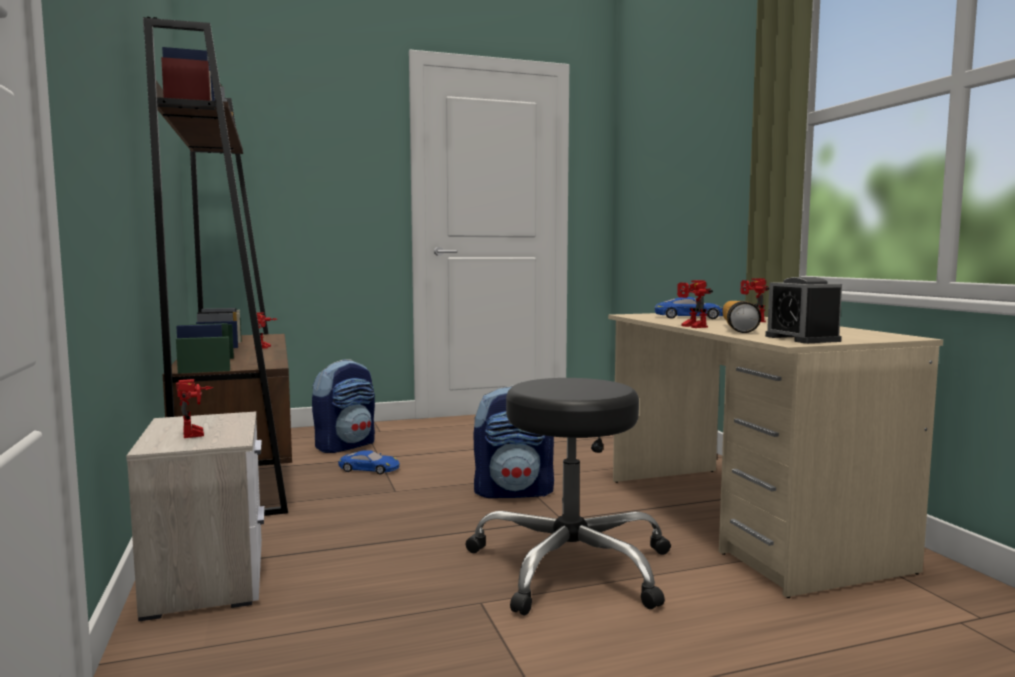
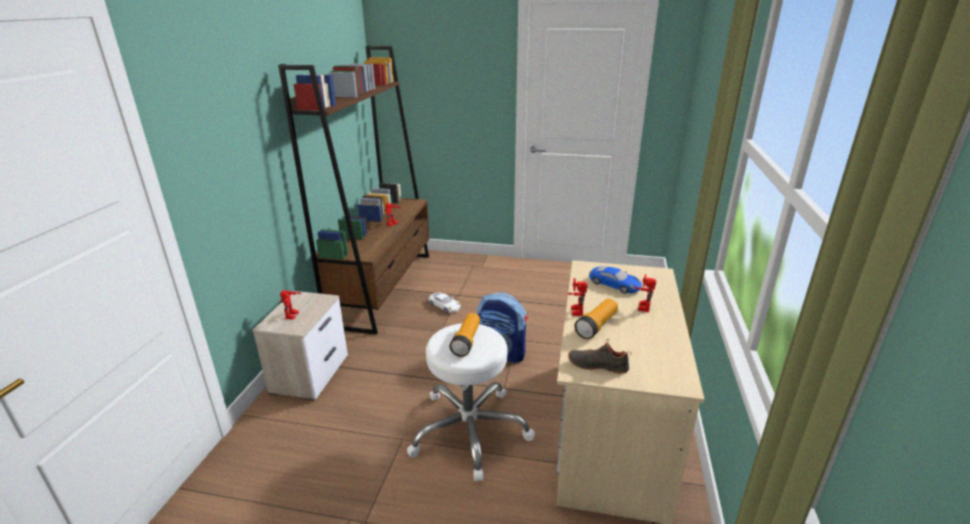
camera: 30 degrees right, 20 degrees up
backpack [312,359,375,453] -> none
blue toy car [338,450,400,474] -> white toy car [429,292,461,313]
black stool [465,378,671,615] -> white stool [407,323,535,481]
alarm clock [765,277,842,343] -> black shoe [568,339,632,374]
none -> flashlight [450,313,480,357]

